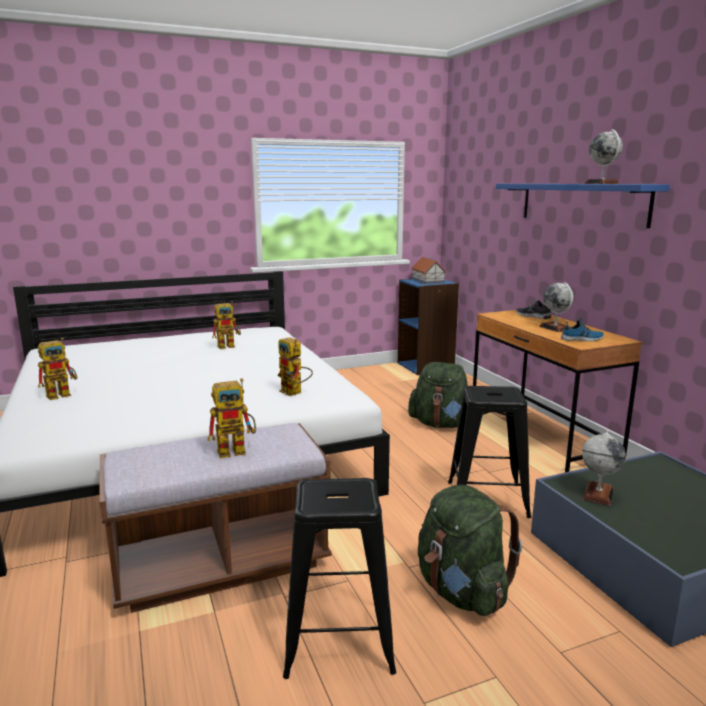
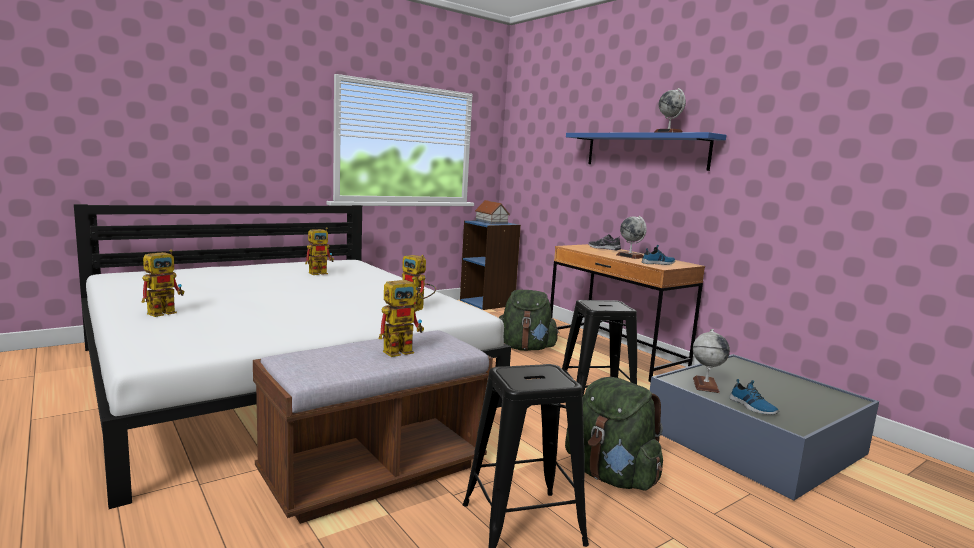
camera: 15 degrees left, 5 degrees down
none -> shoe [729,379,779,415]

